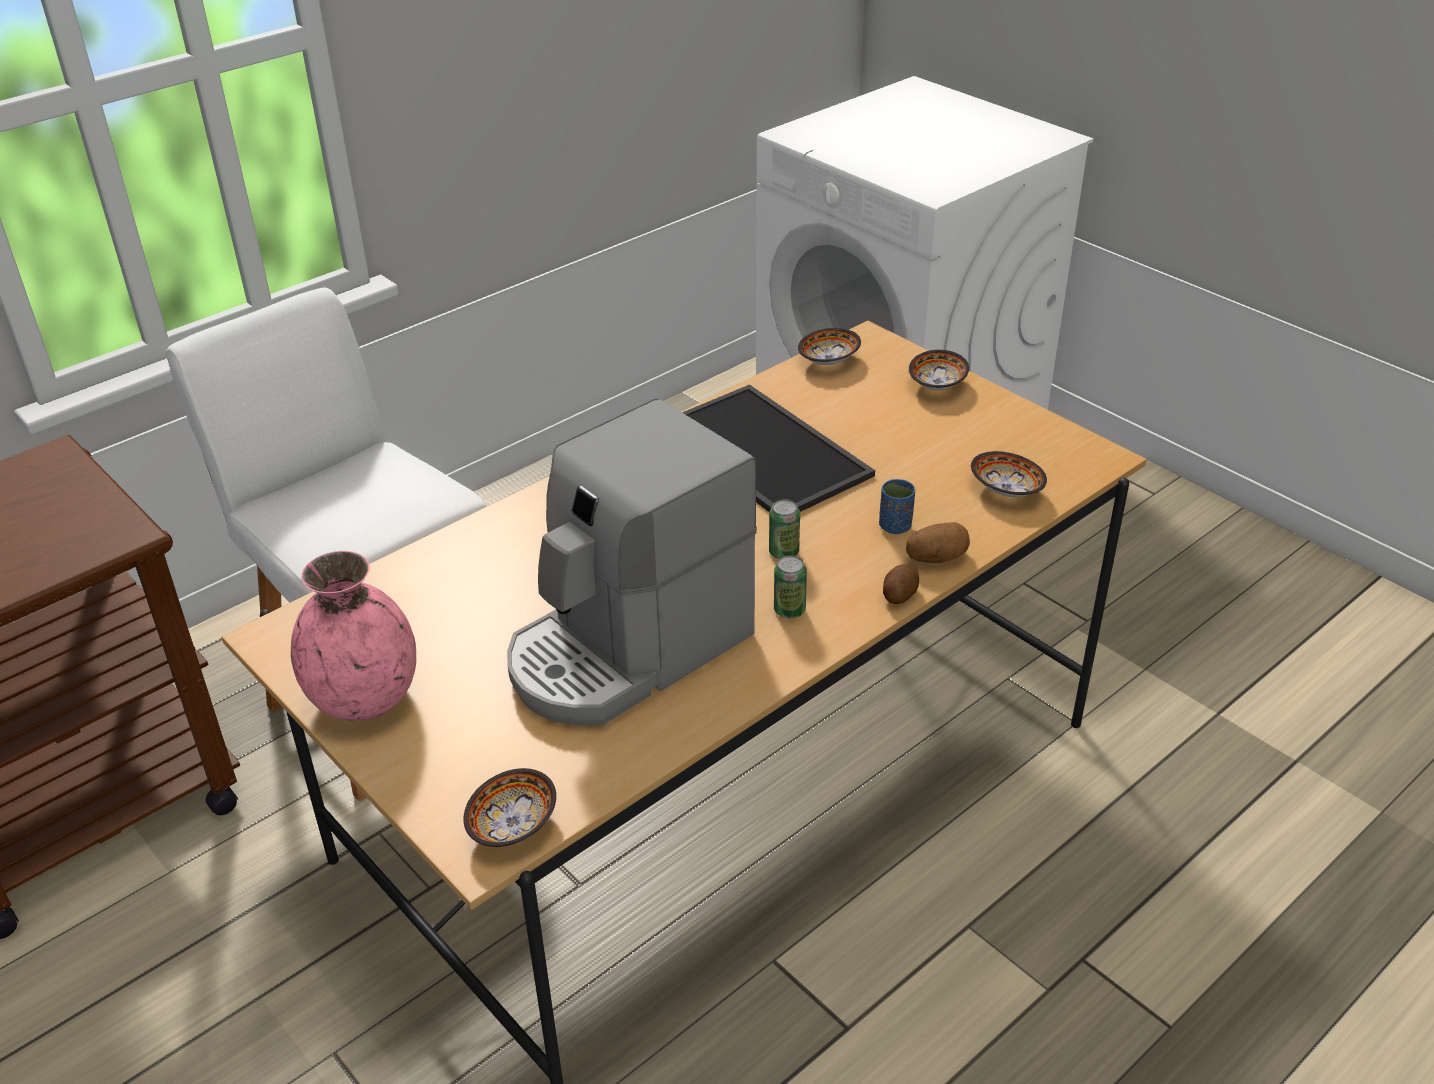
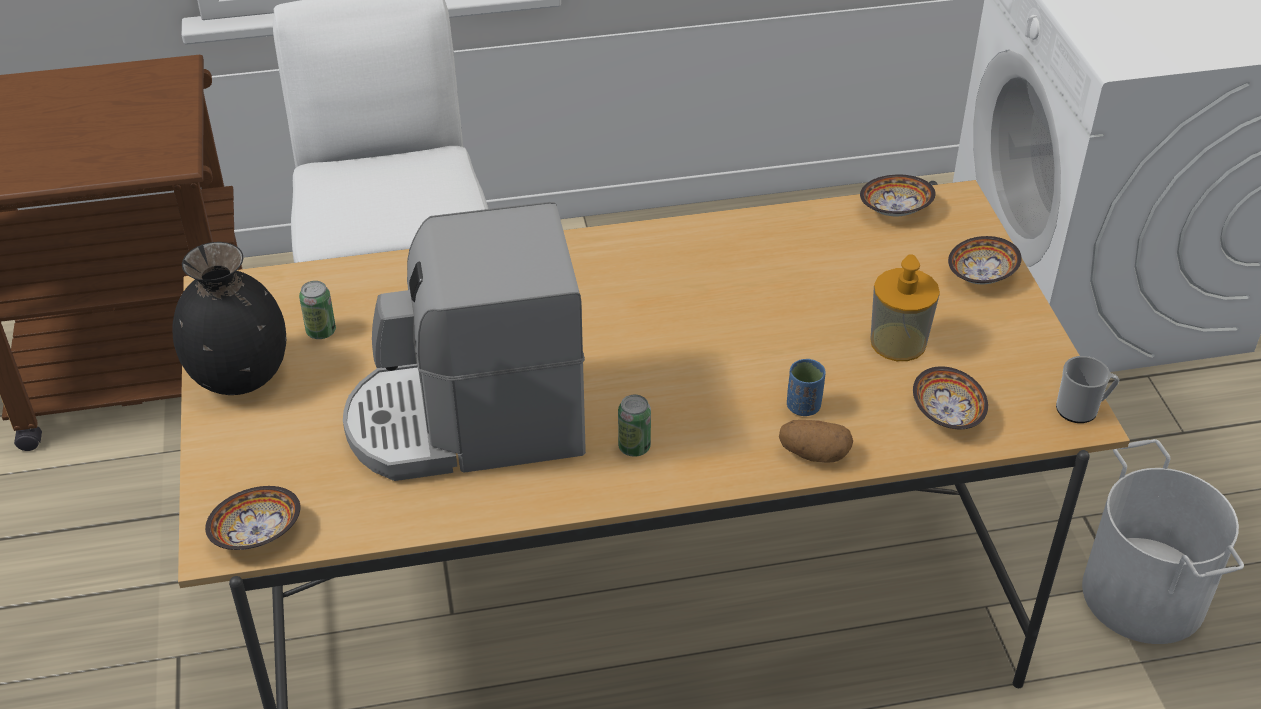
camera: 30 degrees right, 5 degrees up
pink vase [291,551,416,721] -> black vase [172,242,286,395]
tray [682,384,875,512] -> none
can [769,499,800,559] -> can moved to [299,281,336,339]
potato [883,564,919,604] -> none
none -> soap dispenser [870,254,940,361]
none -> mug [1056,356,1119,423]
none -> white bucket [1082,439,1244,644]

